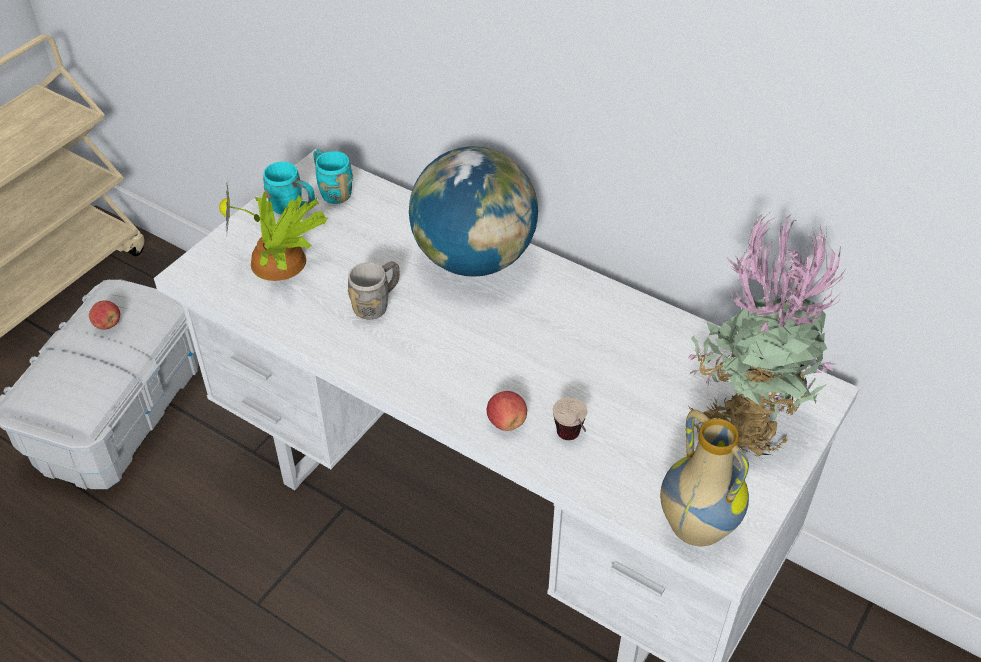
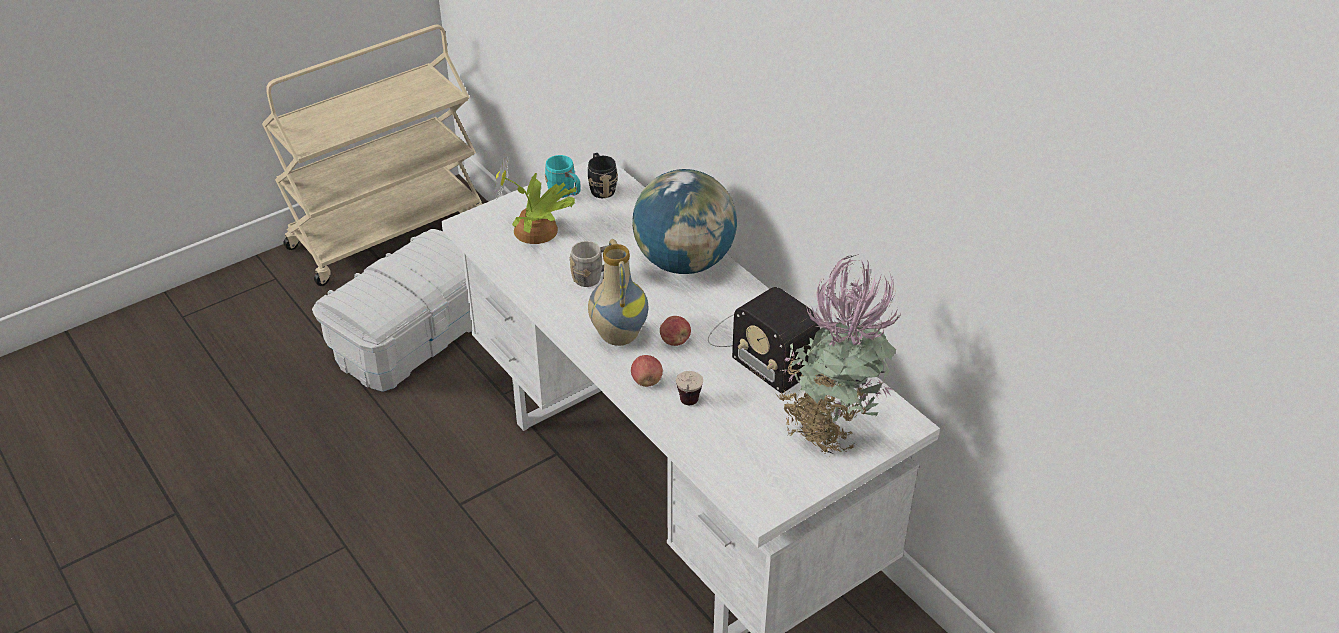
camera: 20 degrees right, 5 degrees down
apple [89,301,120,330] -> apple moved to [660,316,691,346]
turquoise mug [313,149,353,204] -> black mug [588,153,618,198]
vase [660,410,749,547] -> vase moved to [588,239,648,346]
none -> radio [708,287,820,393]

